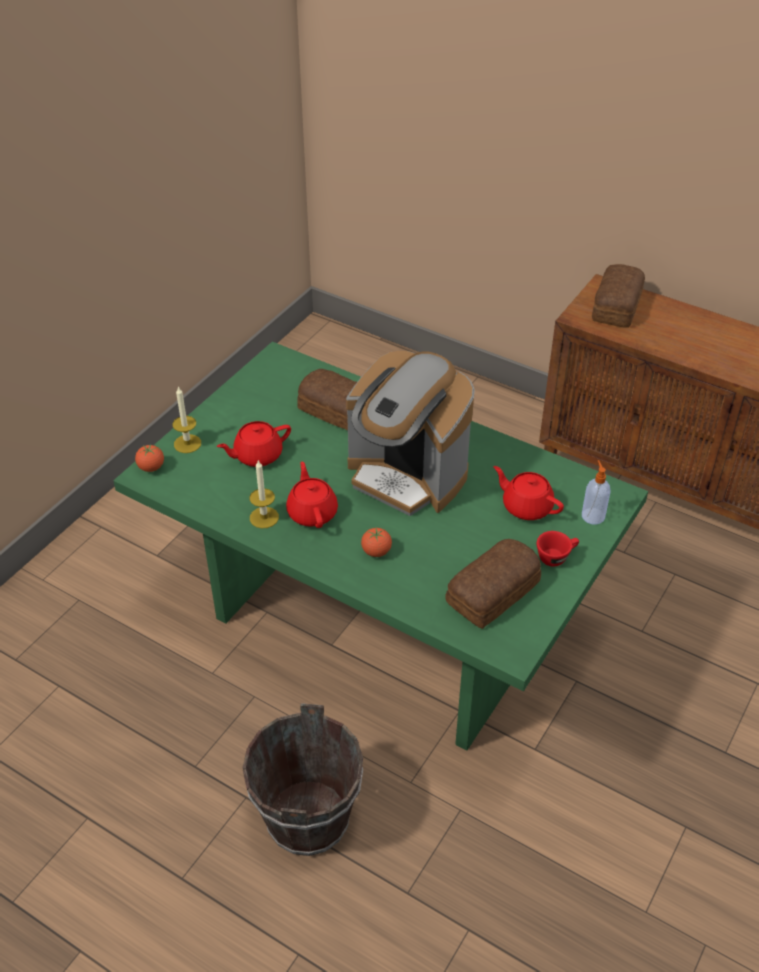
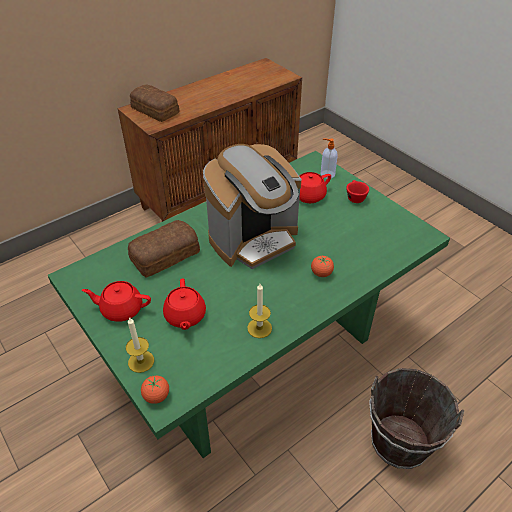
camera: 70 degrees left, 0 degrees up
red teapot [286,462,338,528] -> red teapot moved to [82,281,151,322]
bread [445,539,541,629] -> none

